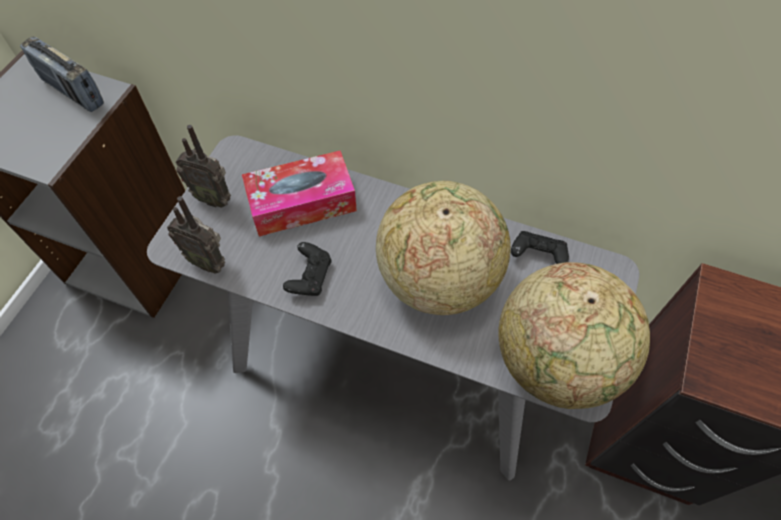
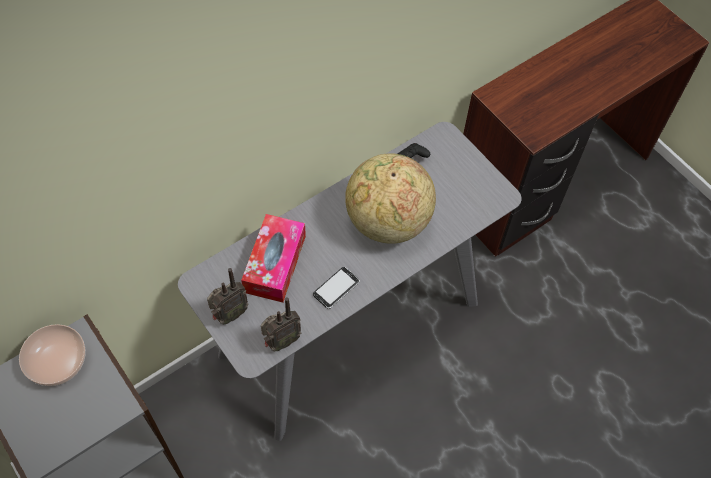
camera: 60 degrees left, 0 degrees up
radio [20,36,104,112] -> bowl [19,324,86,386]
black game controller [283,242,332,296] -> phone [313,267,360,309]
globe [498,262,650,409] -> none

